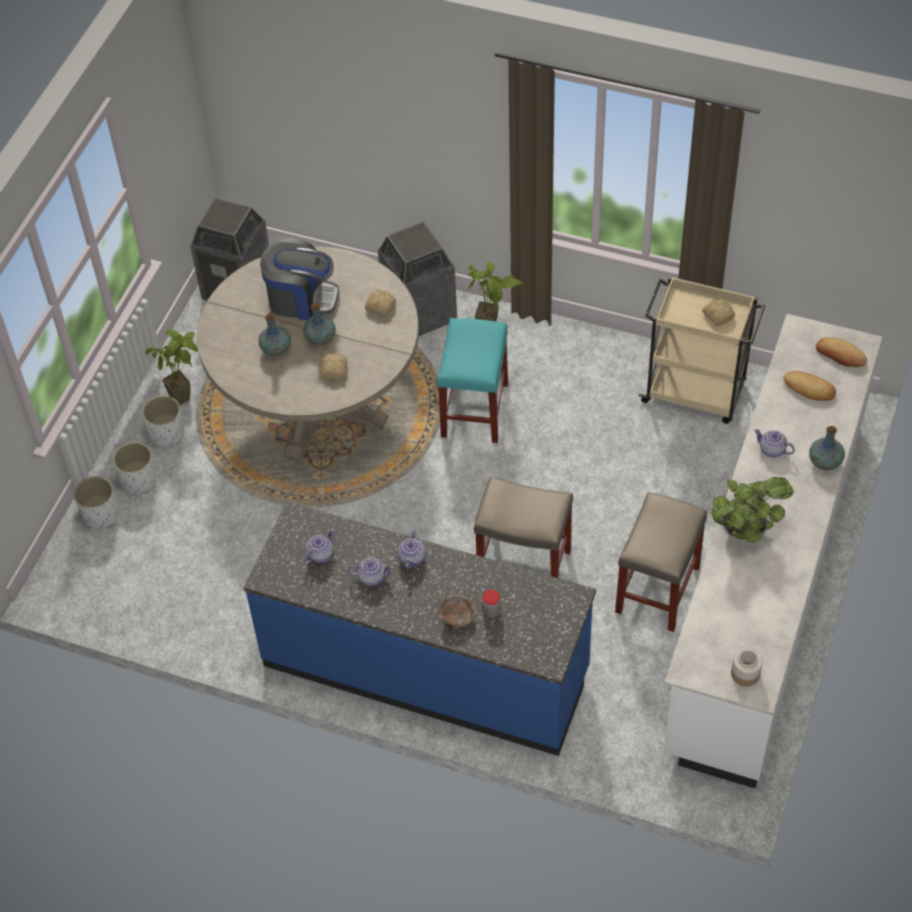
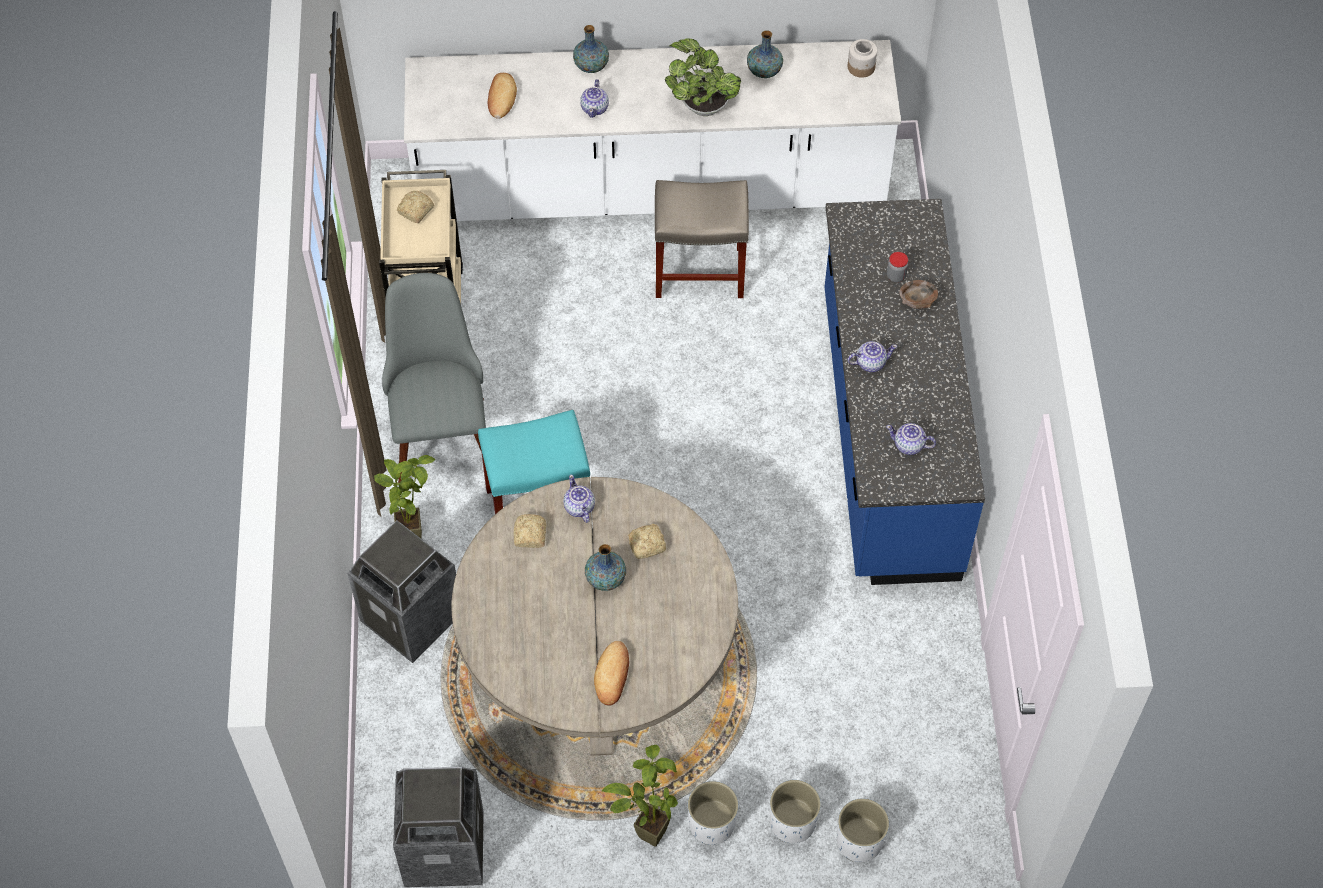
camera: 115 degrees left, 5 degrees up
vase [258,314,291,356] -> vase moved to [747,30,783,78]
coffee machine [260,238,339,320] -> none
teapot [348,558,394,586] -> teapot moved to [563,475,595,523]
beige stool [474,476,573,578] -> none
bread [816,337,867,367] -> bread moved to [594,641,629,706]
none -> grey chair [382,273,486,483]

